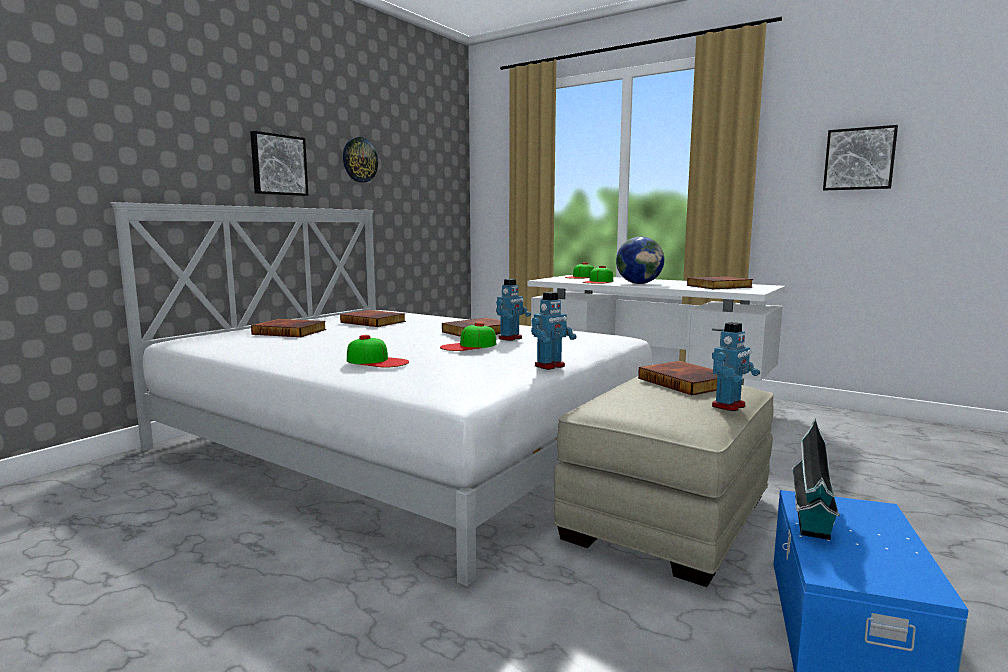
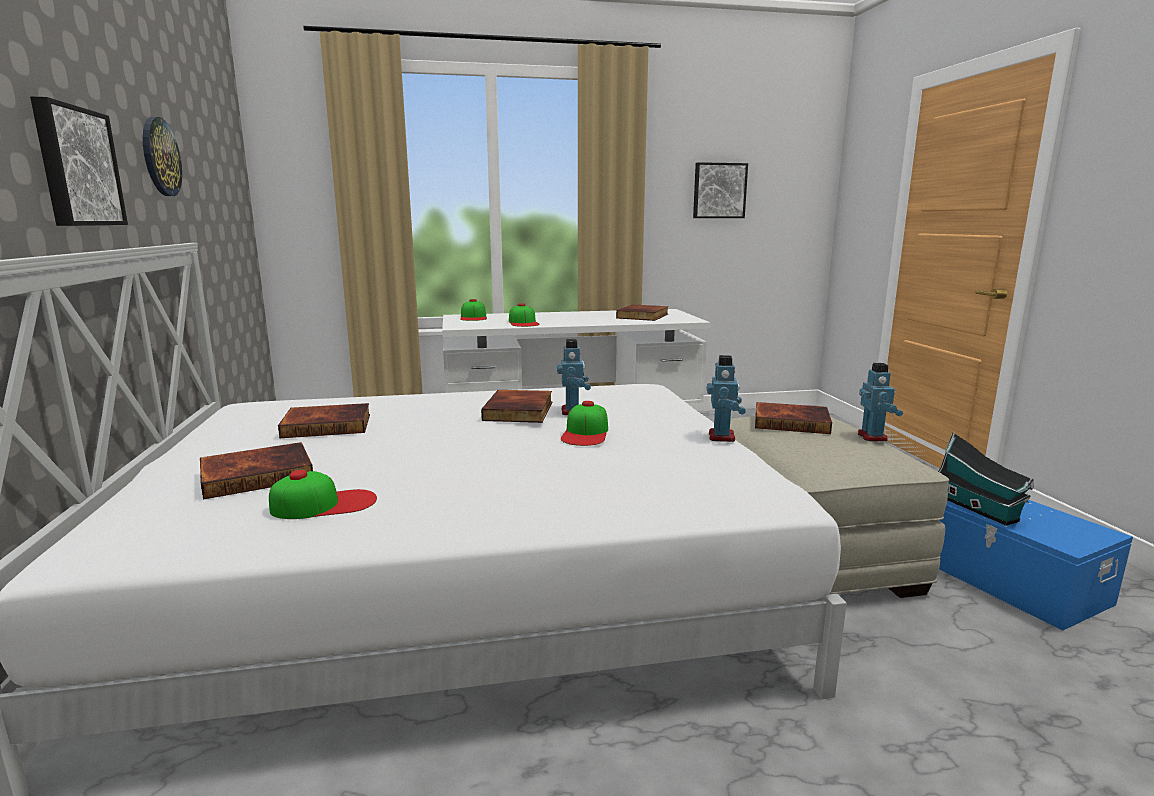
camera: 45 degrees left, 5 degrees up
cap [347,335,409,368] -> cap moved to [269,470,377,519]
globe [616,237,664,284] -> none

